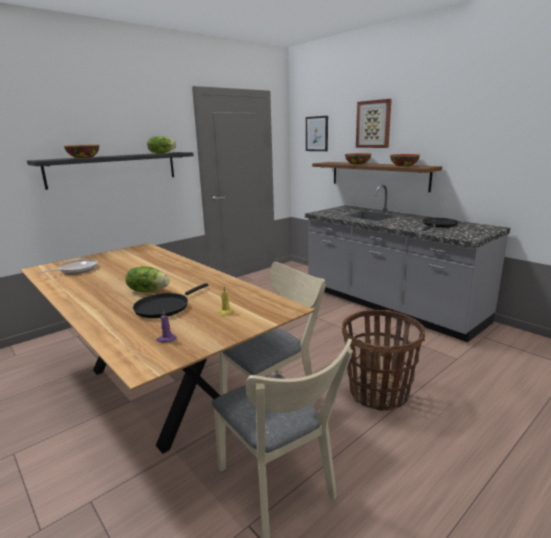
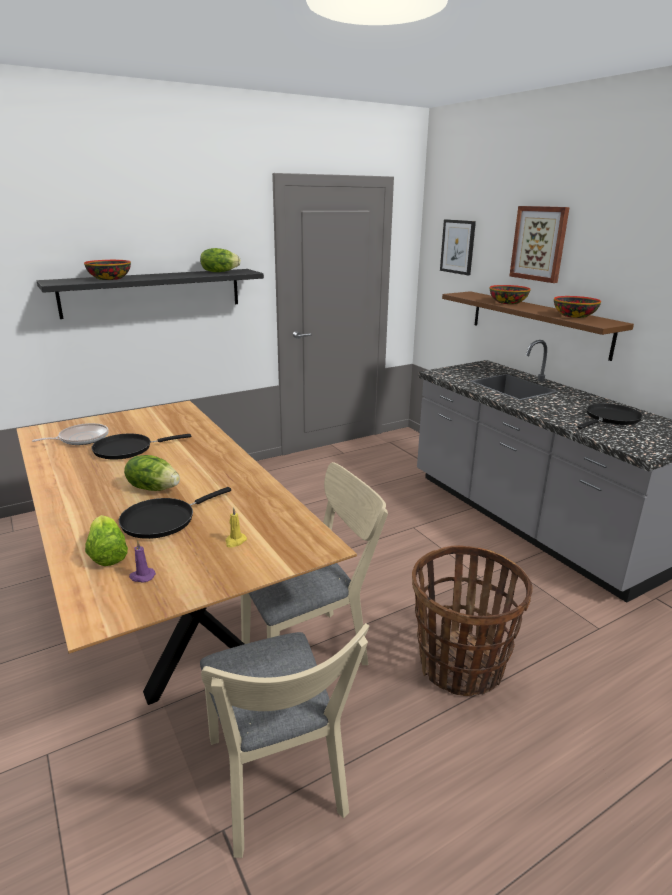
camera: 10 degrees right, 5 degrees up
none -> lettuce [85,515,128,566]
none -> black frying pan [91,434,191,460]

